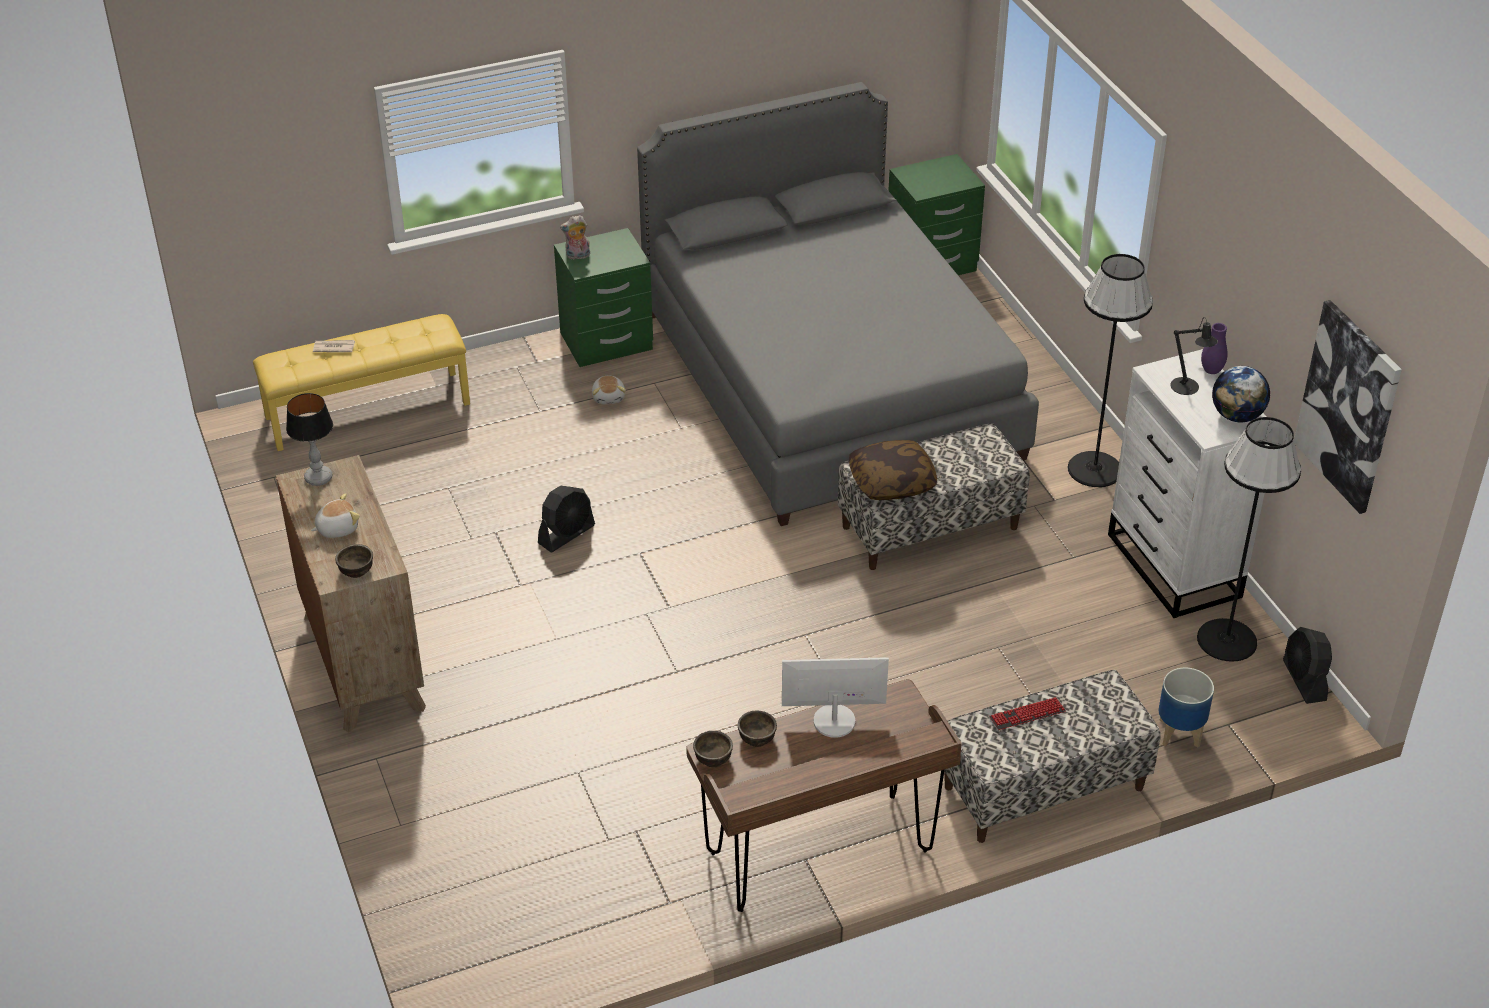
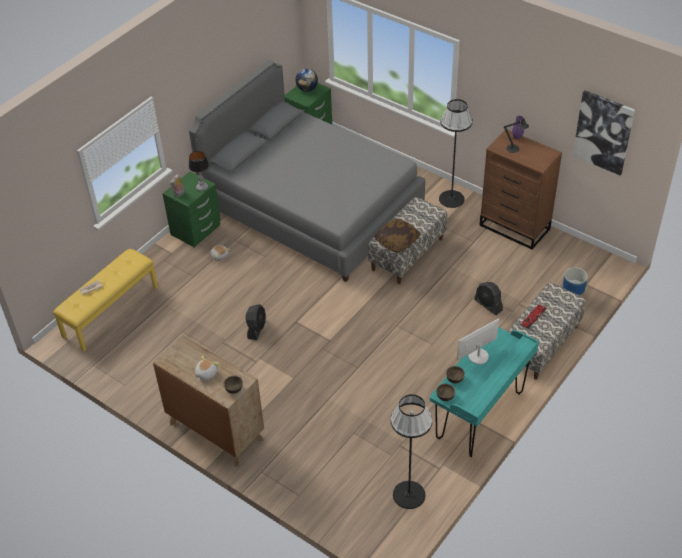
camera: 30 degrees left, 5 degrees up
table lamp [286,393,333,486] -> table lamp moved to [189,151,209,191]
brown desk [686,679,962,912] -> turquoise desk [430,327,539,457]
white dresser [1108,349,1267,618] -> brown dresser [479,130,562,250]
black floor lamp [1197,417,1301,662] -> black floor lamp moved to [390,394,433,509]
globe [1212,366,1270,422] -> globe moved to [295,69,318,92]
black fan [1283,627,1332,704] -> black fan moved to [474,282,503,315]

